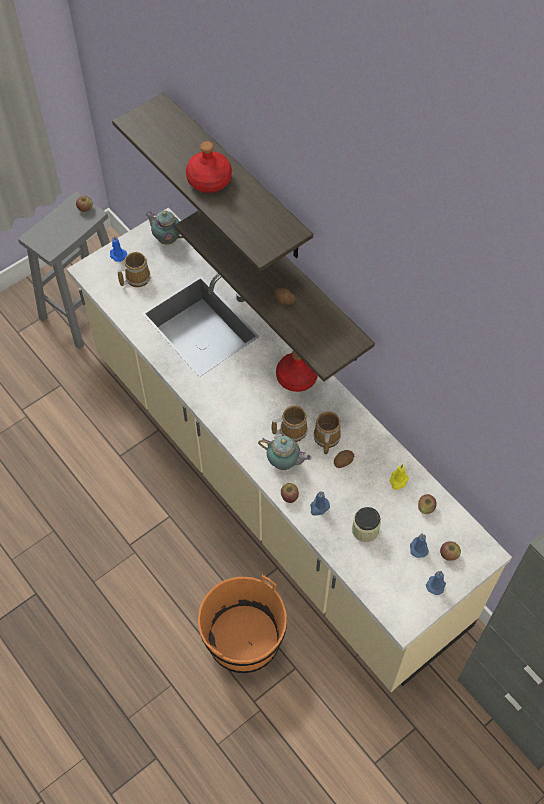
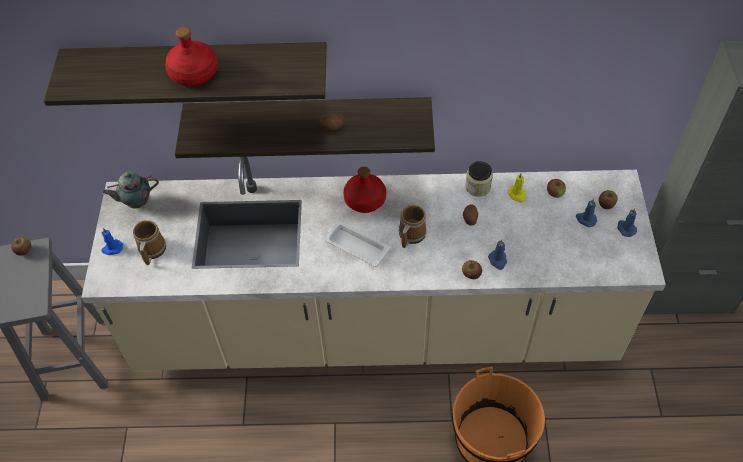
camera: 50 degrees left, 5 degrees down
teapot [258,436,312,470] -> none
mug [313,411,341,454] -> none
jar [352,507,381,542] -> jar moved to [465,161,493,197]
none -> white tray [324,221,391,267]

